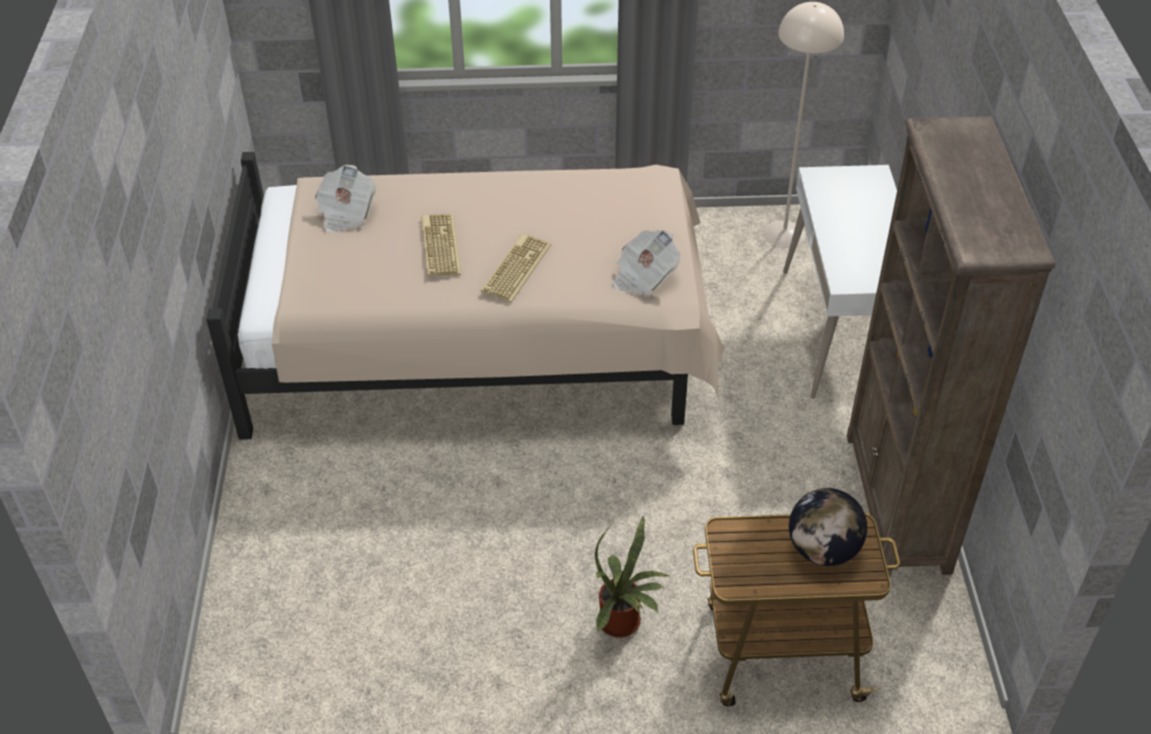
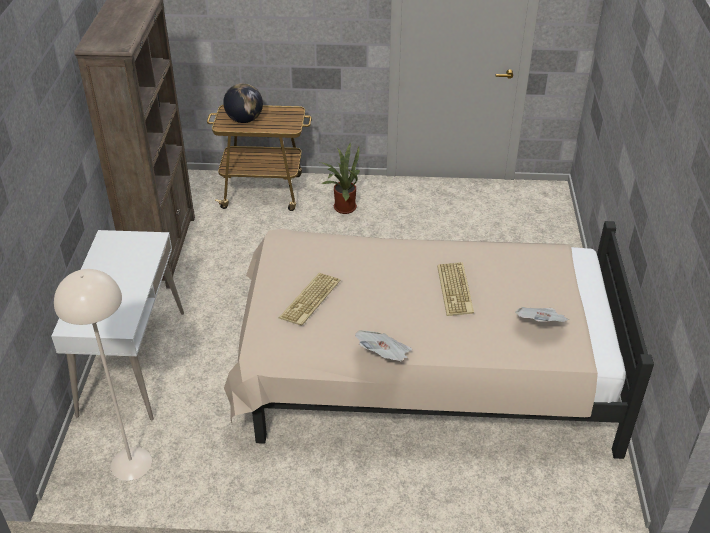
camera: 175 degrees left, 5 degrees down
keyboard [481,233,551,303] -> keyboard moved to [279,273,341,326]
newspaper [612,230,680,296] -> newspaper moved to [355,330,412,361]

